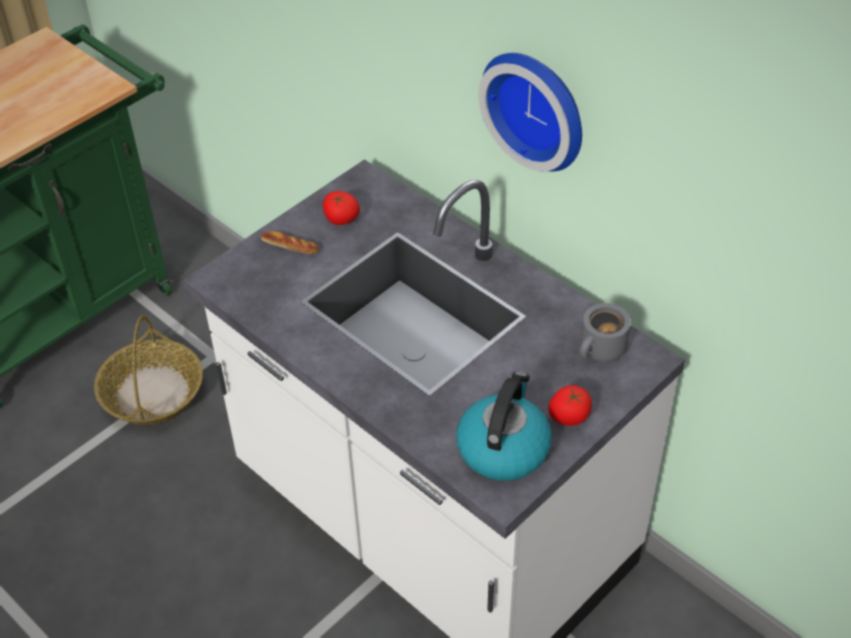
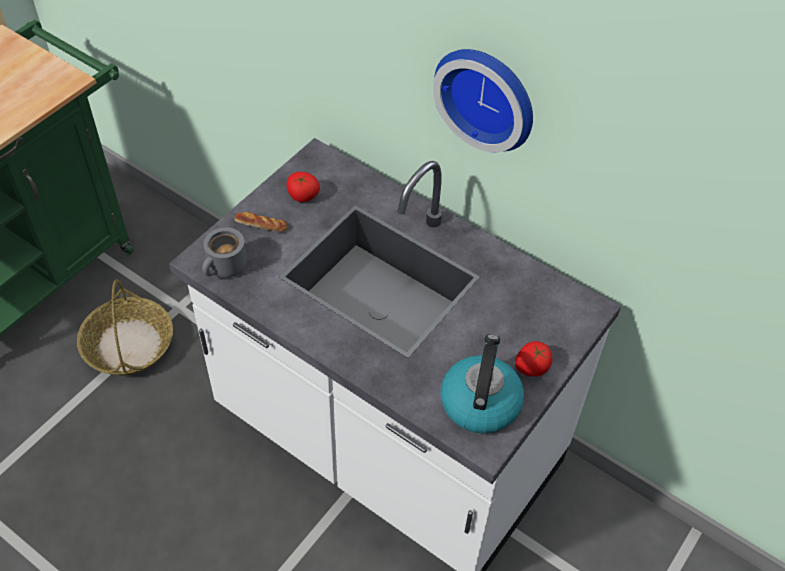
camera: 10 degrees left, 5 degrees up
grey mug [580,303,631,362] -> grey mug moved to [202,227,247,278]

